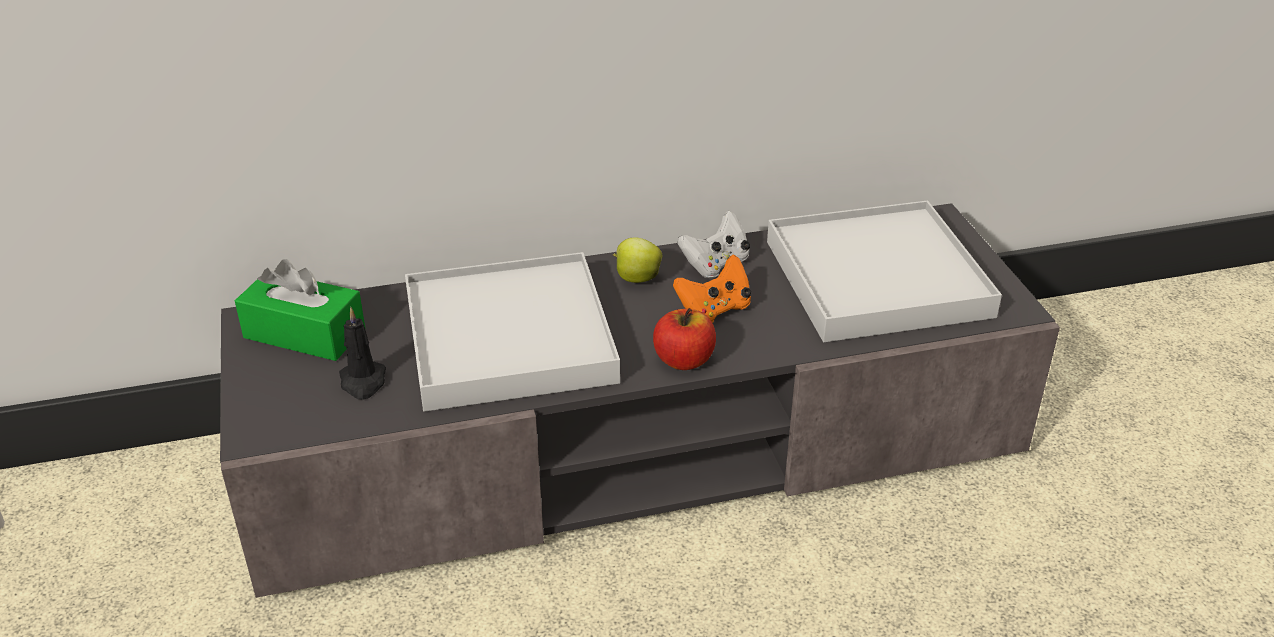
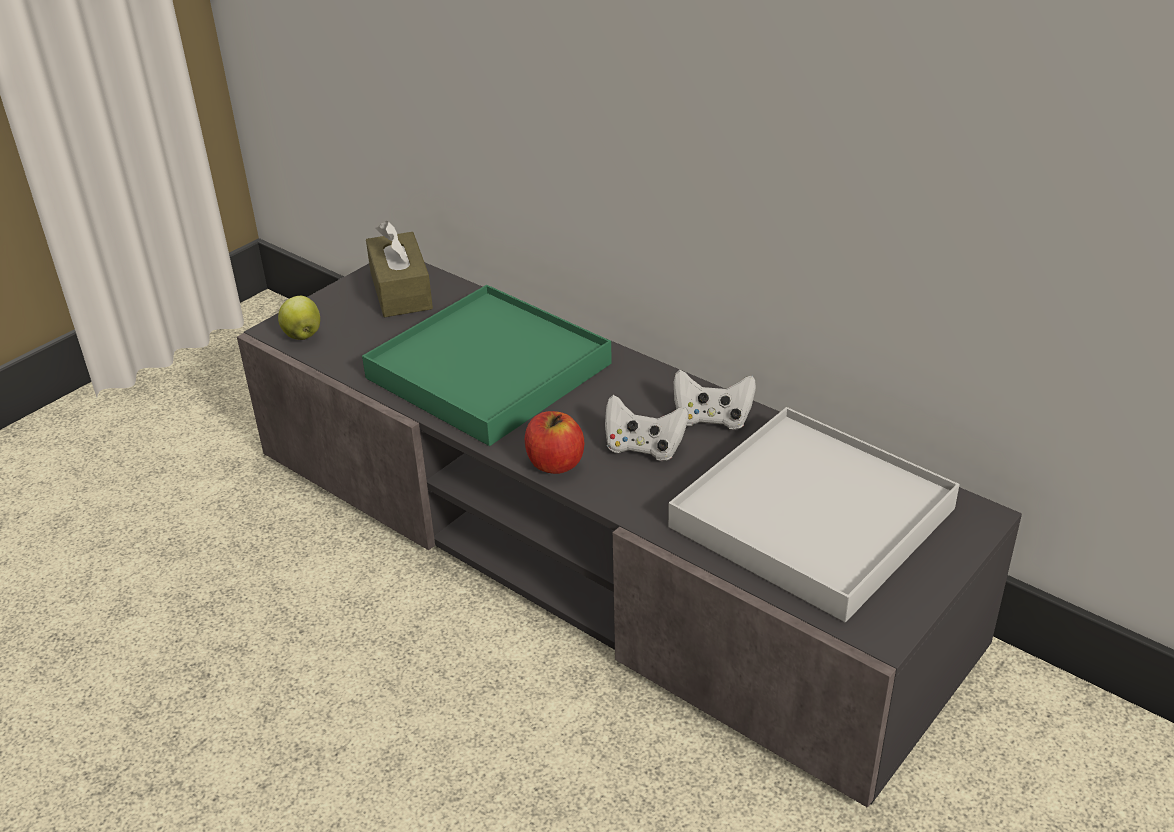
camera: 55 degrees right, 0 degrees up
green tissue box [235,259,365,361] -> brown tissue box [366,221,433,317]
black candle [339,307,386,400] -> none
white tray [405,252,620,412] -> green tray [362,285,612,446]
apple [613,237,662,283] -> apple moved to [278,296,320,340]
orange game controller [673,255,751,323] -> white game controller [605,395,689,461]

